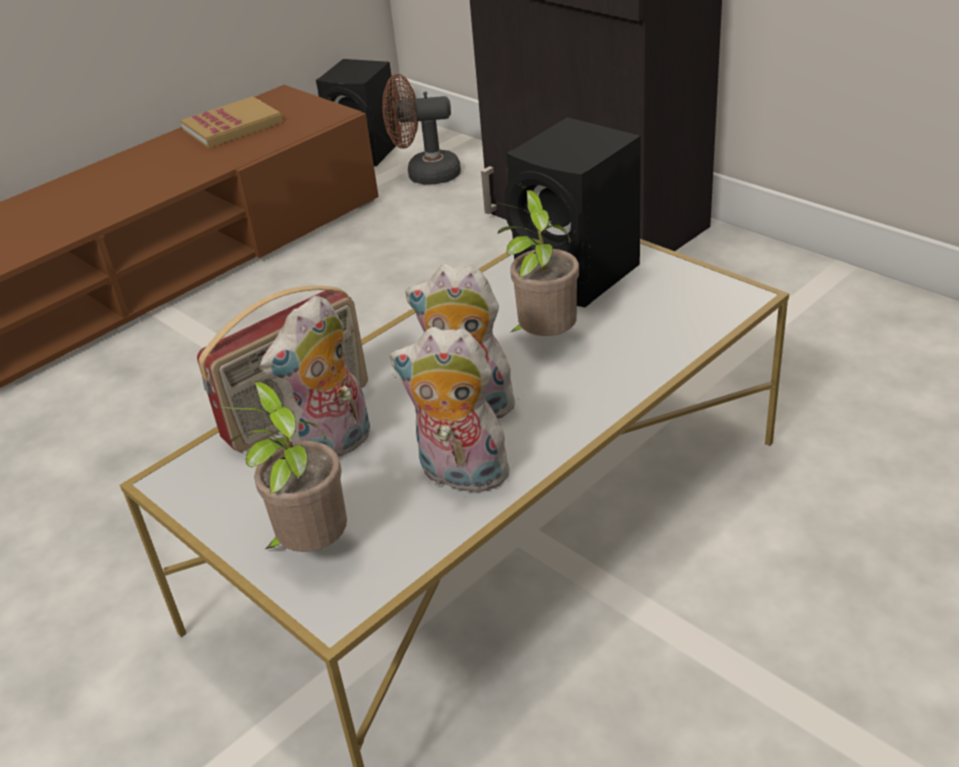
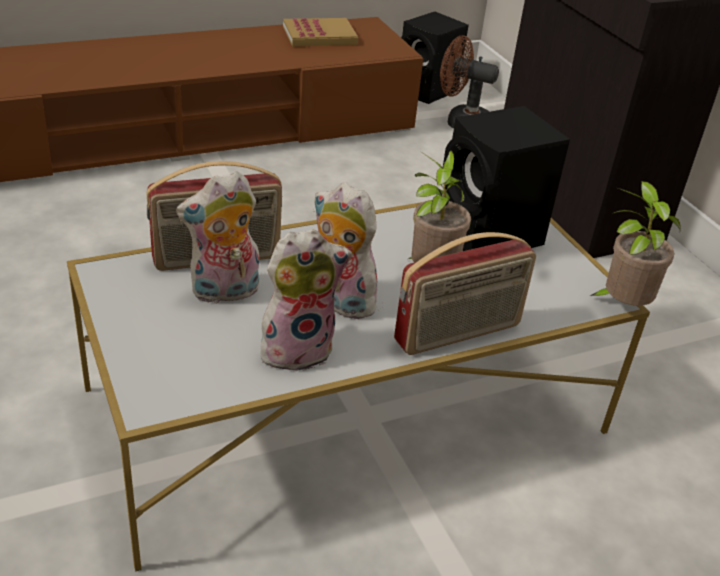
camera: 15 degrees right, 0 degrees up
potted plant [220,382,347,552] -> potted plant moved to [590,181,681,306]
plush toy [390,327,513,493] -> plush toy turned 120 degrees clockwise [260,229,352,372]
none -> radio [394,232,536,355]

